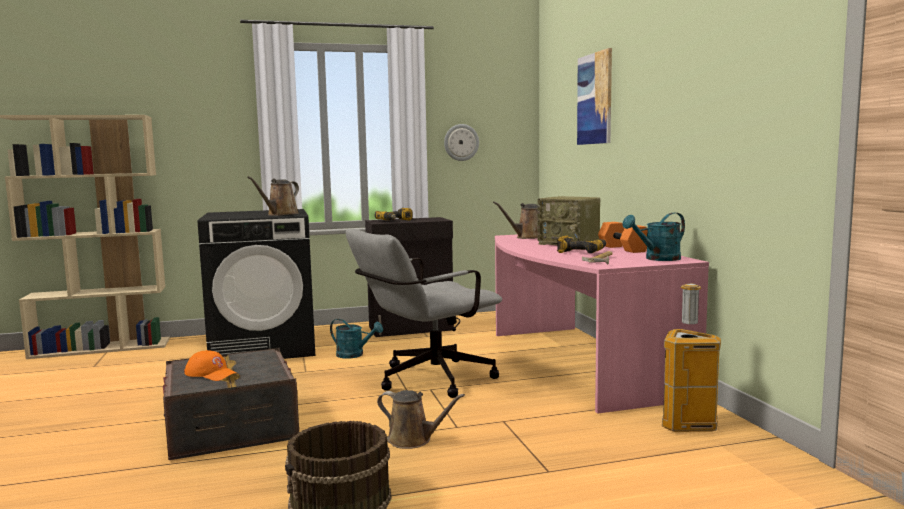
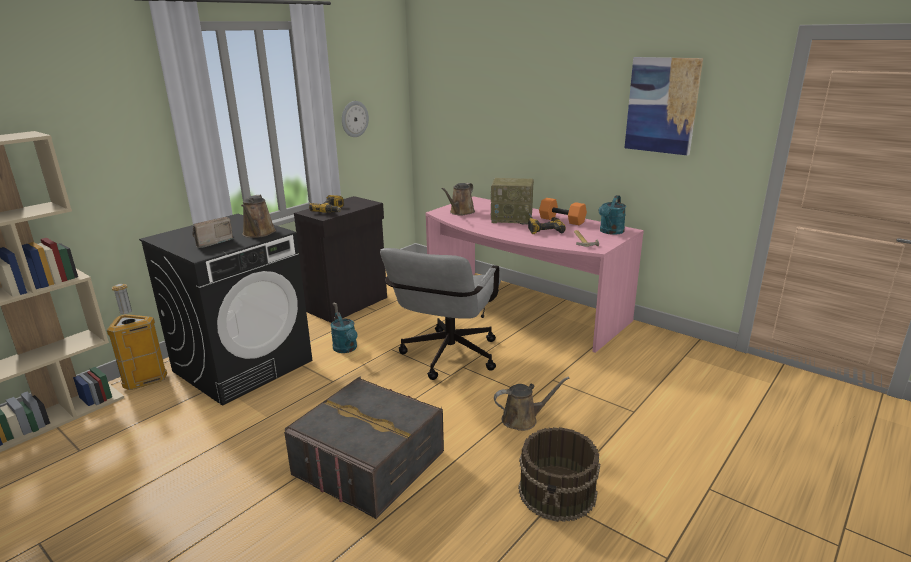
camera: 35 degrees left, 15 degrees up
orange cap [184,350,237,381] -> none
turquoise watering can [330,319,383,359] -> turquoise watering can turned 75 degrees clockwise [330,312,357,353]
picture [577,48,612,145] -> picture moved to [625,57,703,156]
trash can [662,284,721,432] -> trash can moved to [107,284,167,390]
none -> radio [192,217,234,248]

